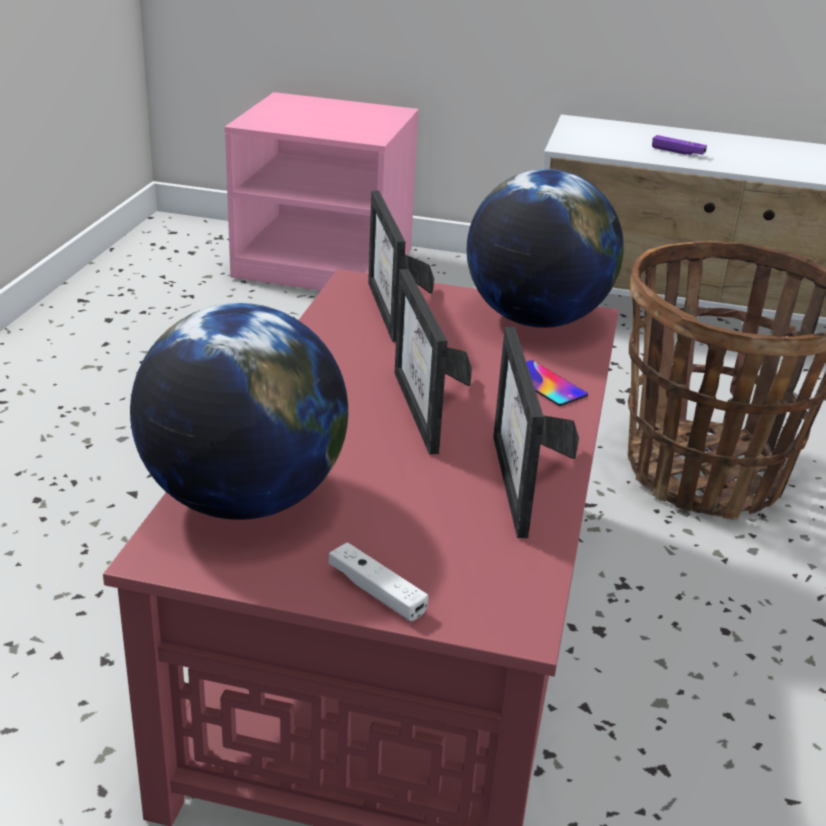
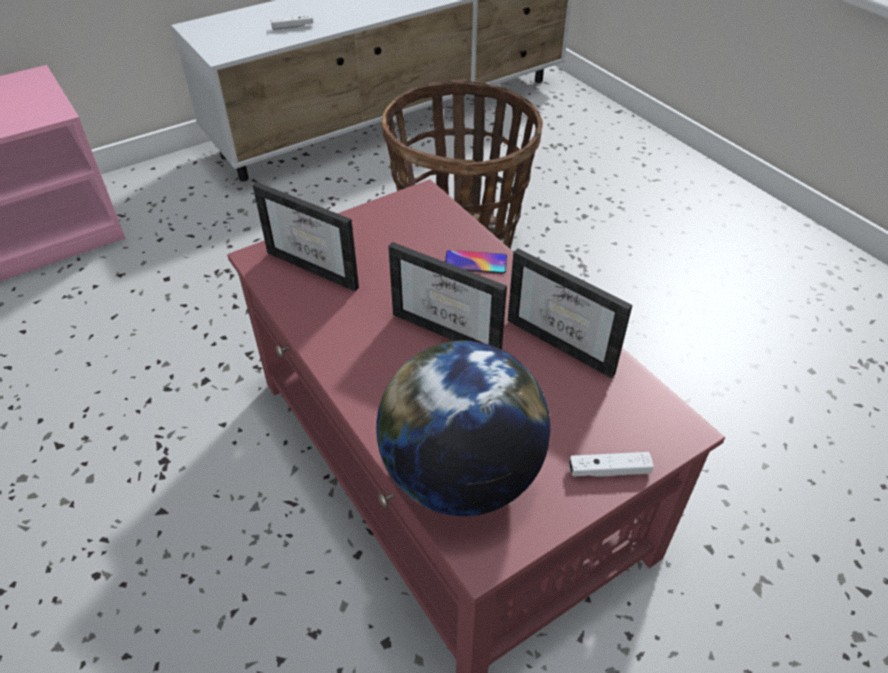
camera: 45 degrees left, 15 degrees up
globe [467,169,624,328] -> none
purple game controller [652,135,707,156] -> white game controller [271,15,313,30]

